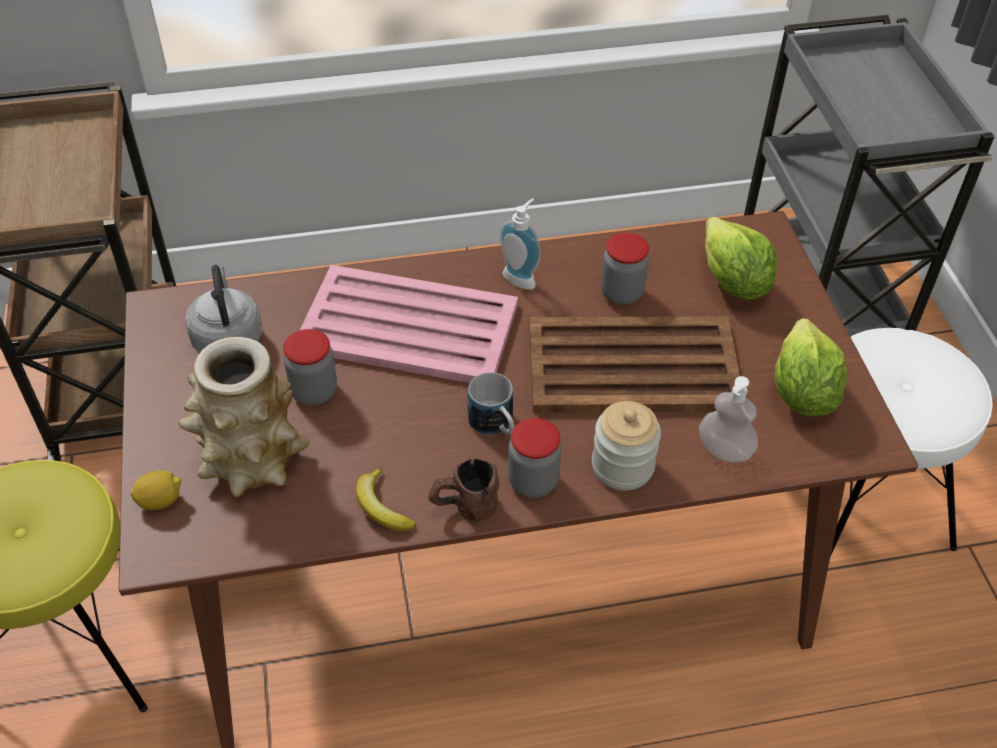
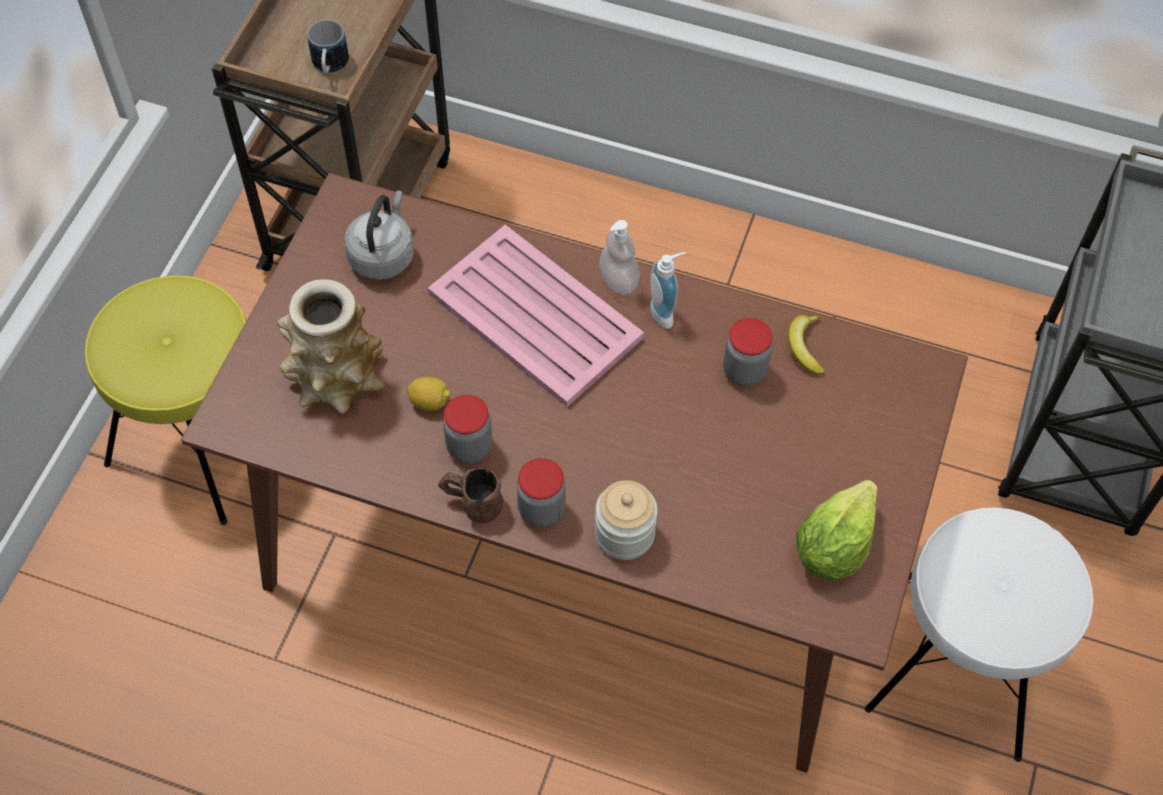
camera: 30 degrees right, 10 degrees up
lemon [131,470,181,510] -> lemon moved to [407,377,451,411]
jar [283,329,337,405] -> jar moved to [443,395,492,464]
banana [356,467,416,531] -> banana moved to [787,315,824,375]
mug [468,372,514,435] -> mug moved to [307,20,349,74]
brown tray [529,316,740,413] -> none
soap dispenser [699,376,758,462] -> soap dispenser moved to [599,220,640,295]
lettuce [705,217,777,300] -> none

